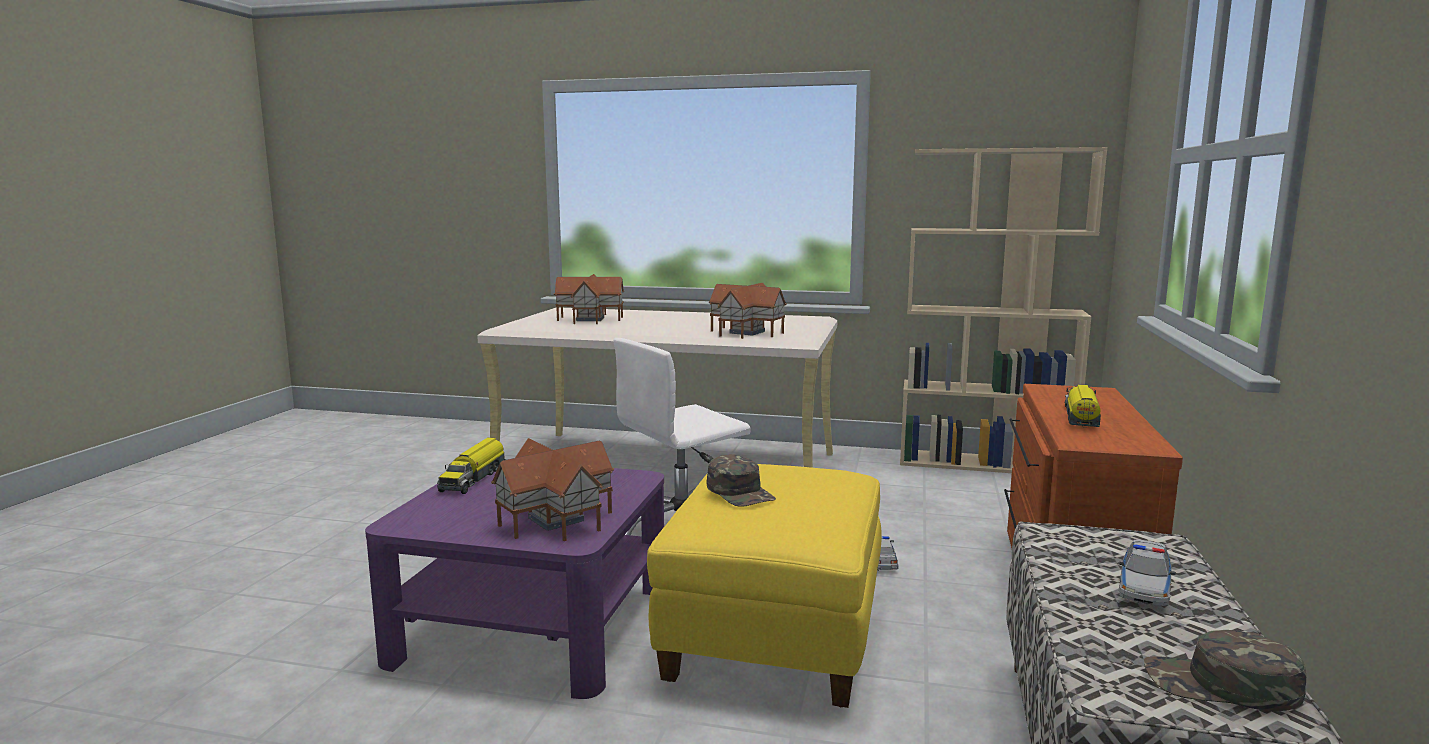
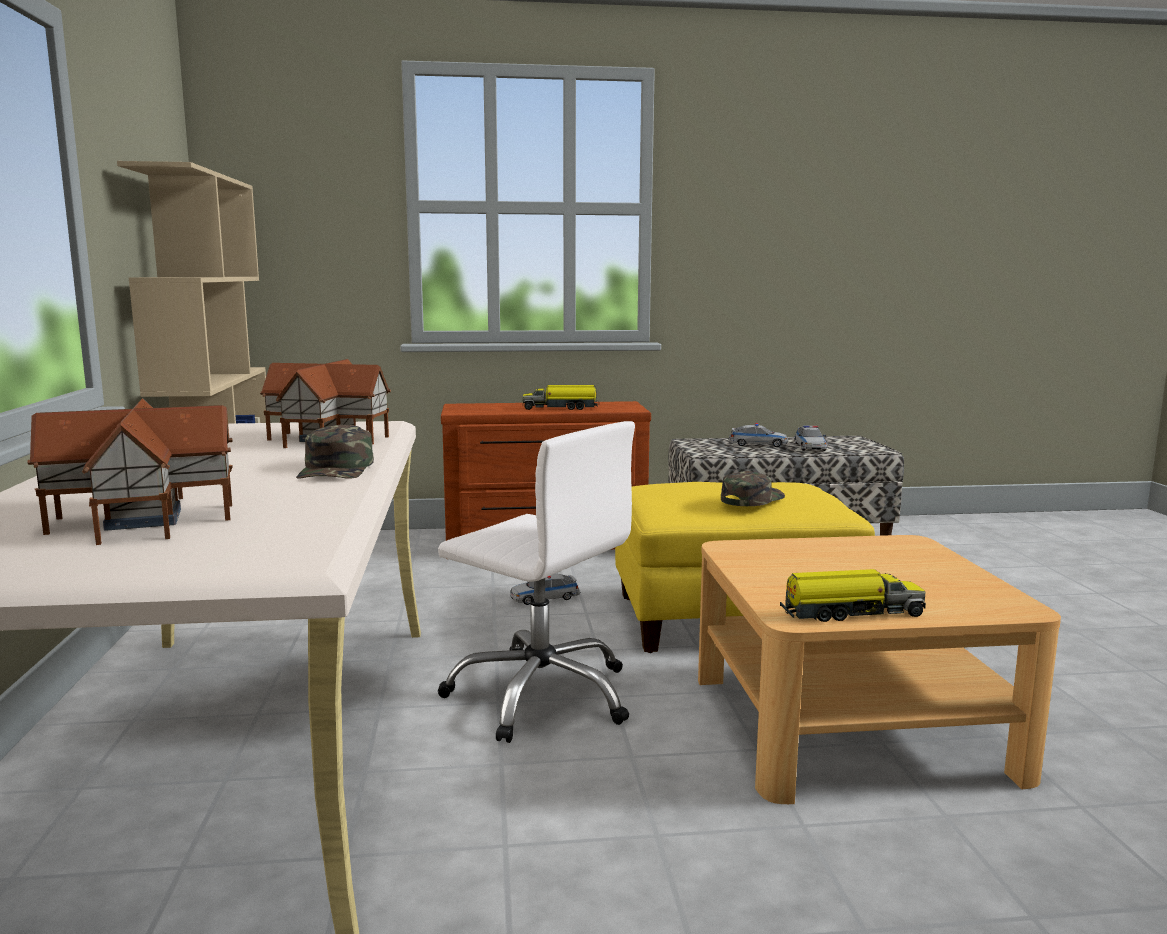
camera: 110 degrees left, 0 degrees up
purple coffee table [365,468,664,699] -> beige coffee table [698,535,1061,804]
toy house [491,438,614,541] -> none
green cap [1144,630,1306,711] -> green cap moved to [296,425,374,479]
none -> toy car [794,426,827,451]

